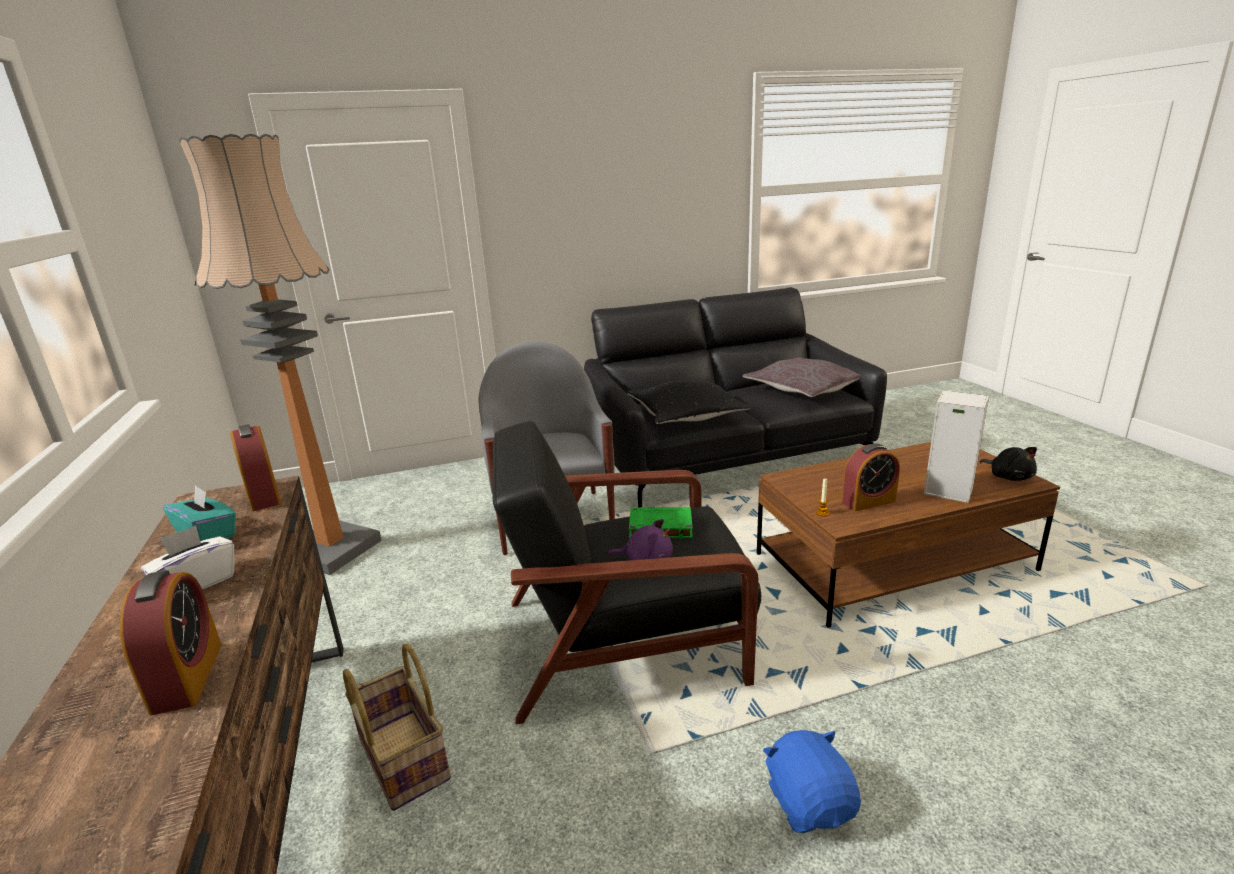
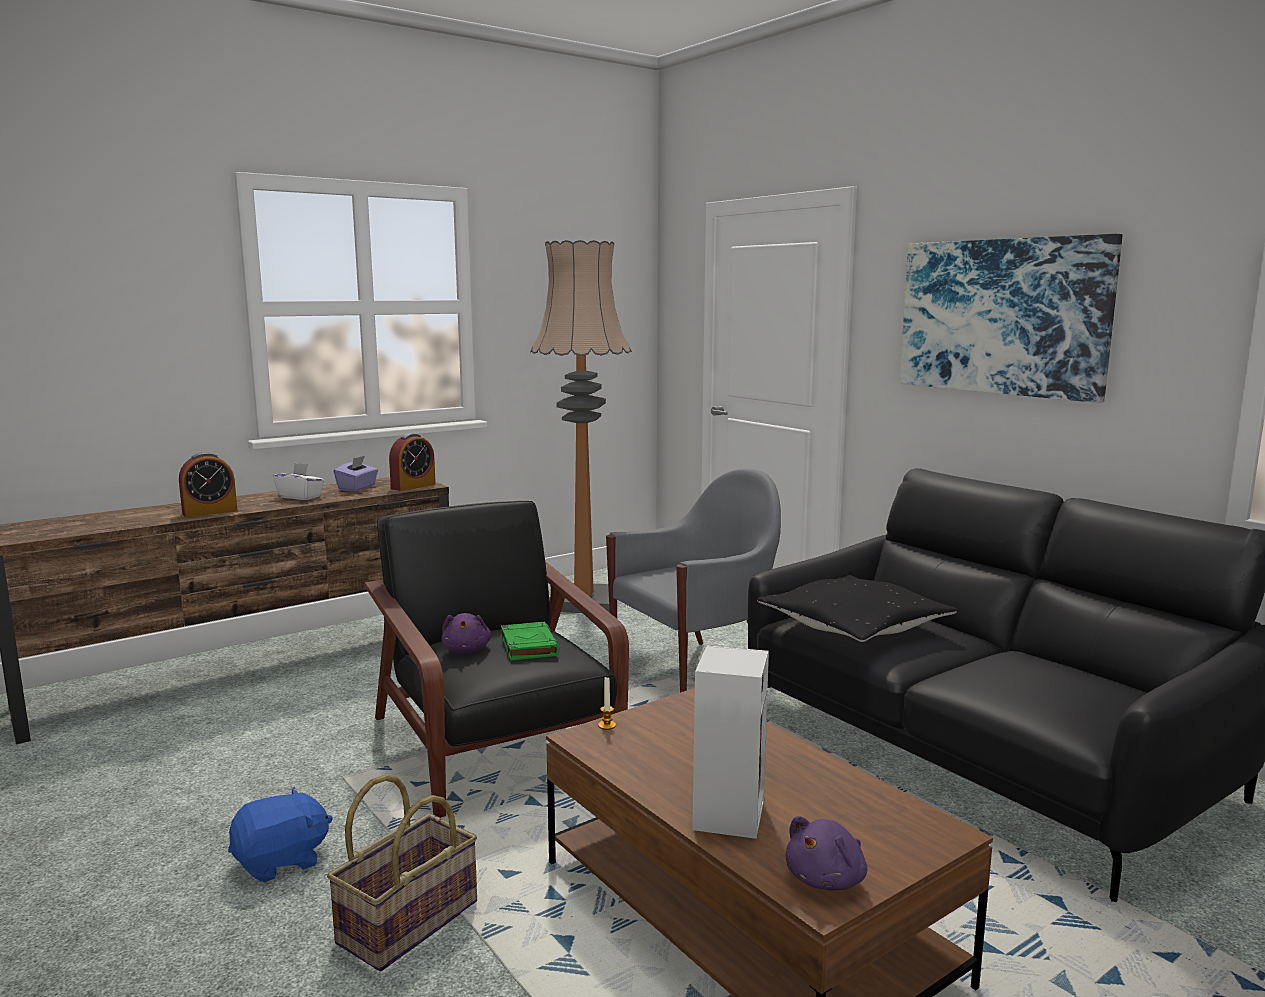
camera: 70 degrees right, 10 degrees down
turquoise tissue box [163,485,236,541] -> purple tissue box [334,456,378,492]
basket [343,644,451,811] -> basket moved to [327,774,477,971]
grey pillow [743,357,860,397] -> none
alarm clock [842,443,900,511] -> none
black plush toy [979,447,1037,481] -> purple plush toy [785,816,867,891]
none -> picture [900,234,1122,403]

